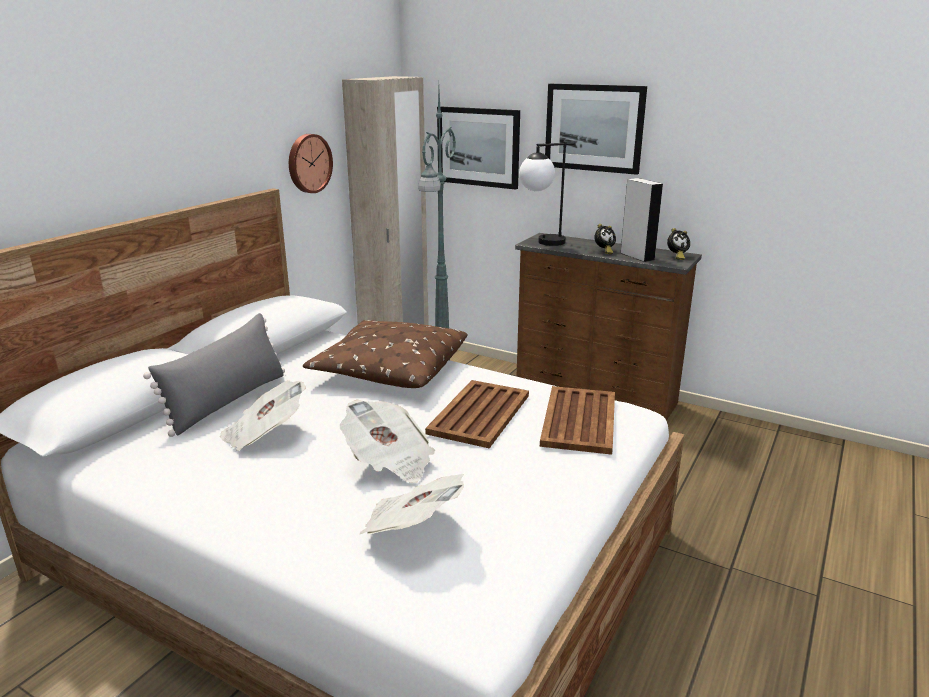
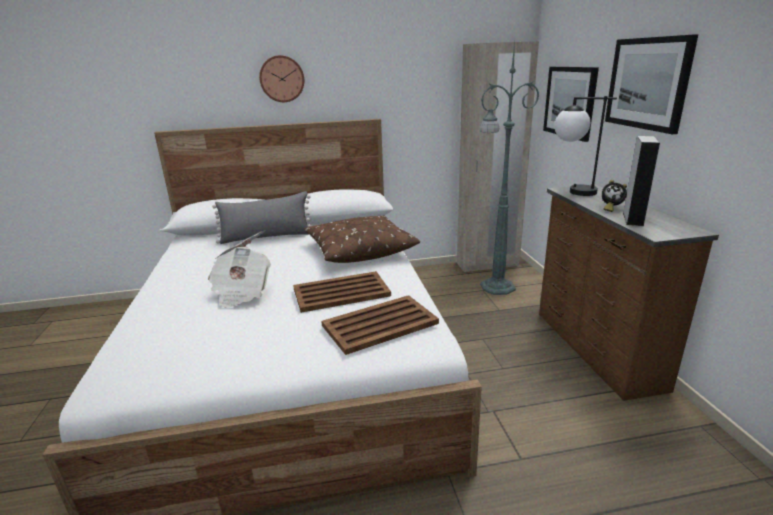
camera: 50 degrees right, 0 degrees up
wall clock [289,134,333,193] -> wall clock moved to [259,55,304,102]
newspaper [360,474,464,534] -> none
alarm clock [667,228,690,260] -> none

